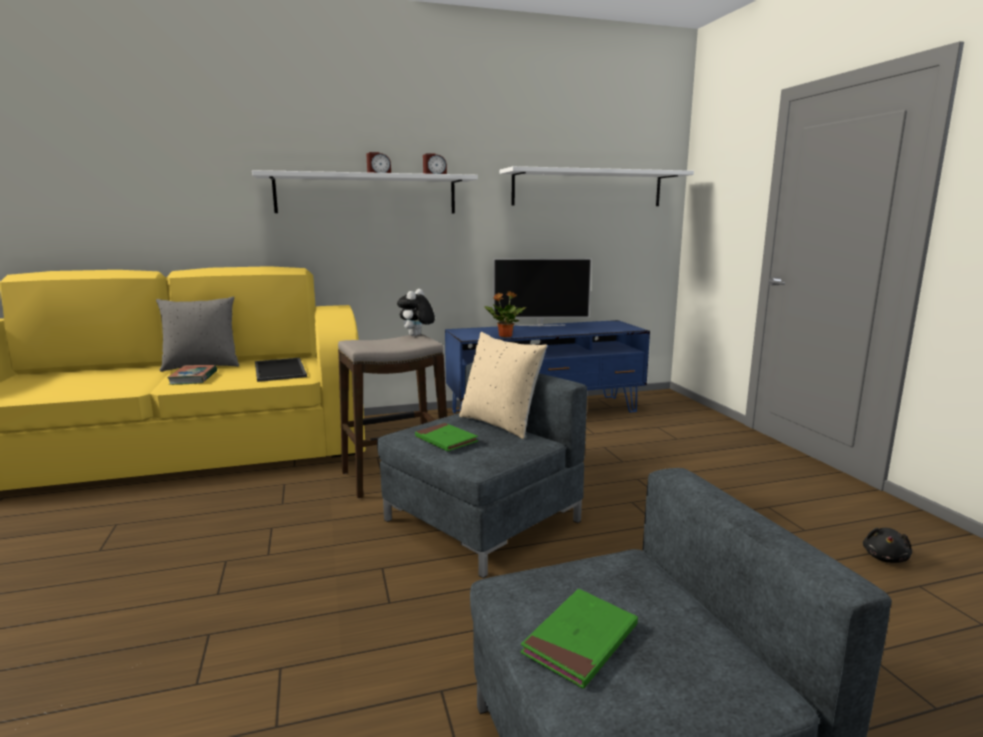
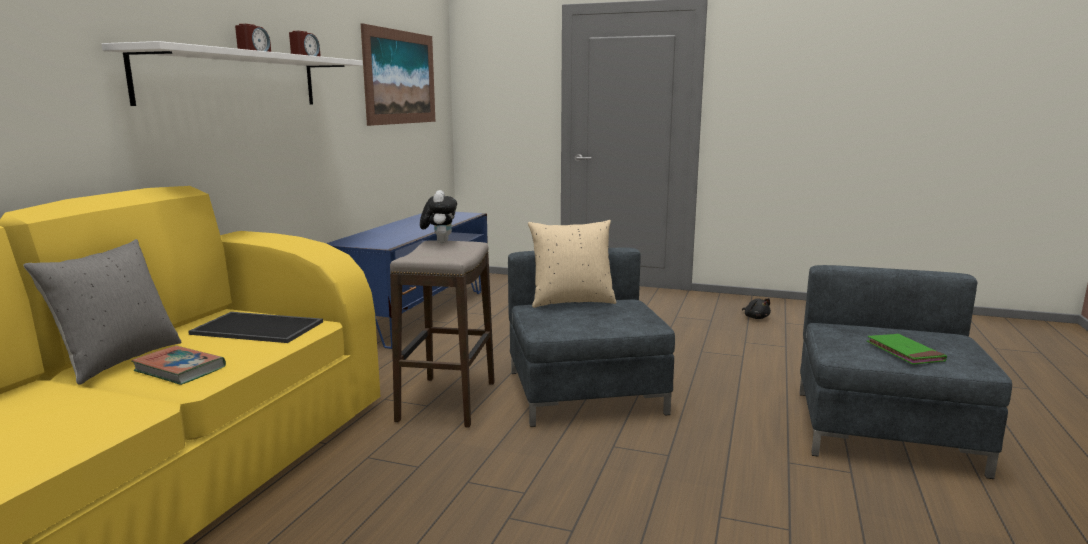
camera: 55 degrees left, 0 degrees up
plush toy [397,289,435,336] -> plush toy turned 150 degrees counterclockwise [420,190,457,243]
green book [415,423,478,451] -> none
potted plant [484,291,526,338] -> none
television [493,258,592,326] -> none
white shelf [500,166,694,206] -> picture [361,24,436,126]

